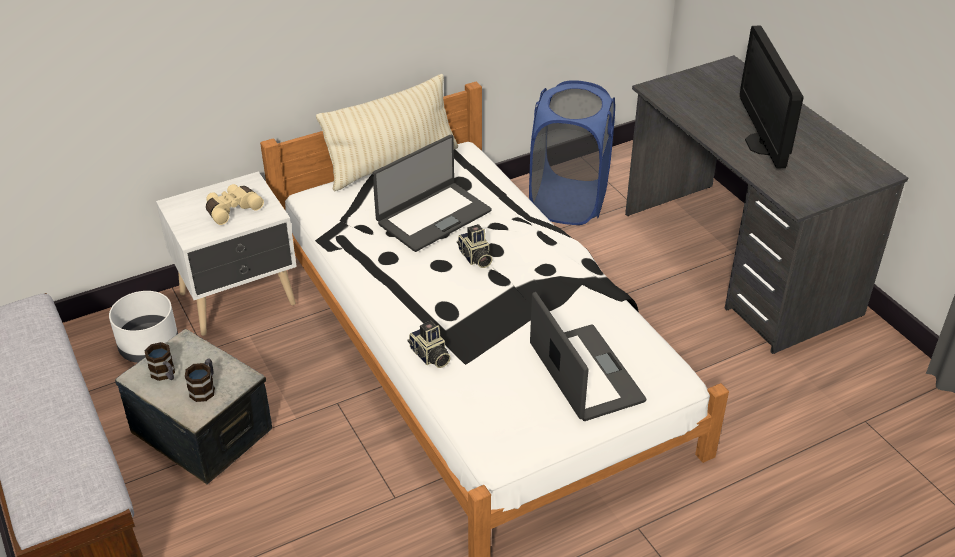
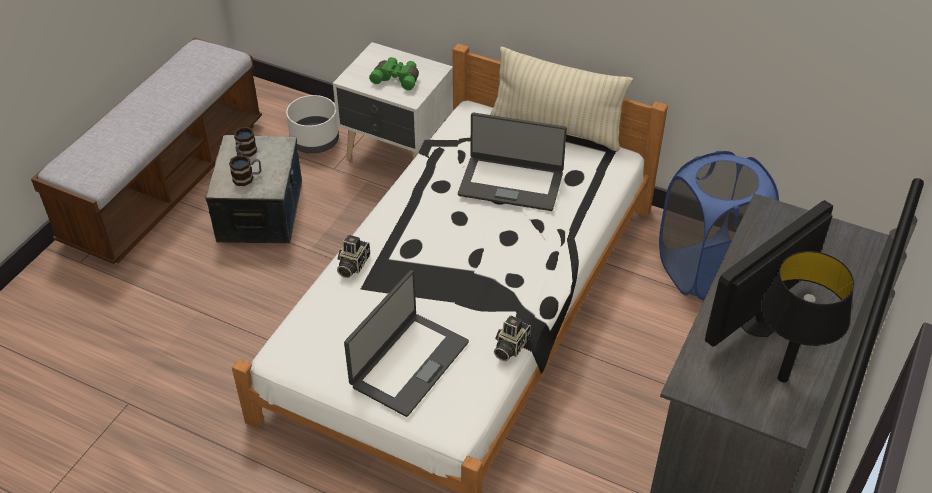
camera: 55 degrees right, 5 degrees up
beige binoculars [206,184,264,225] -> green binoculars [369,57,419,91]
camera [457,224,493,268] -> camera moved to [494,315,531,361]
none -> black table lamp [760,251,854,383]

